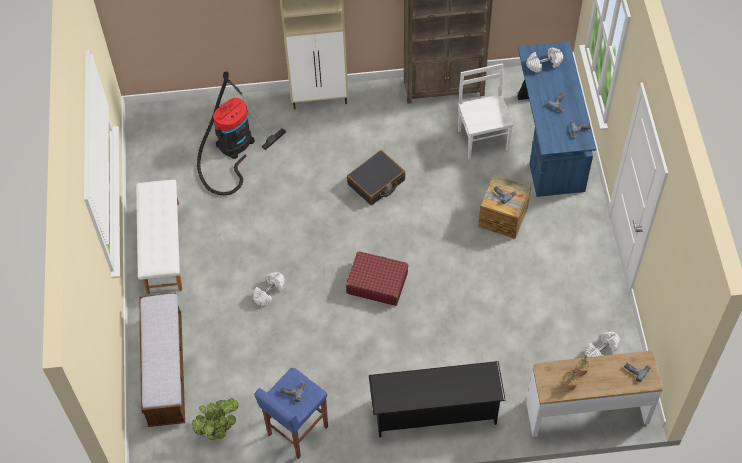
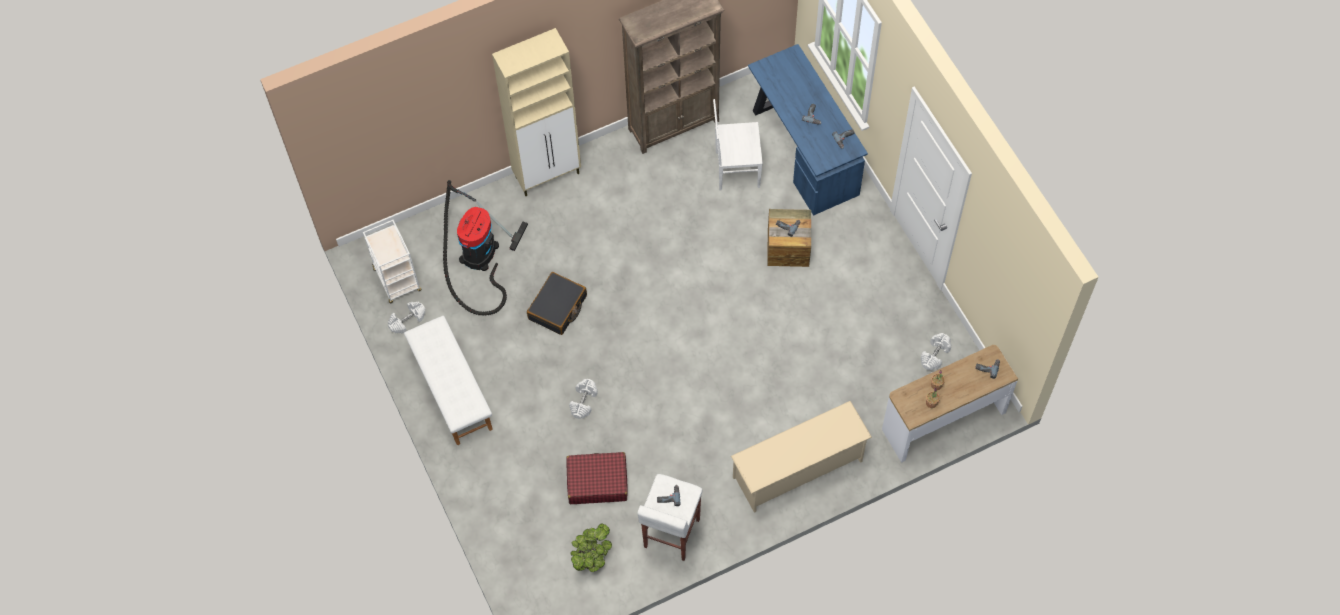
camera: 20 degrees left, 5 degrees up
bench [139,293,185,427] -> none
blue stool [254,368,328,459] -> white stool [638,474,702,561]
red suitcase [346,252,408,306] -> red suitcase moved to [566,452,628,504]
black suitcase [347,150,405,205] -> black suitcase moved to [527,272,587,335]
black shoe rack [369,361,506,437] -> beige shoe rack [731,401,872,513]
white chair [458,63,514,160] -> white chair turned 60 degrees counterclockwise [713,99,763,191]
white dumbbell [526,48,563,73] -> white dumbbell moved to [388,302,426,334]
none -> white cart [363,220,422,304]

